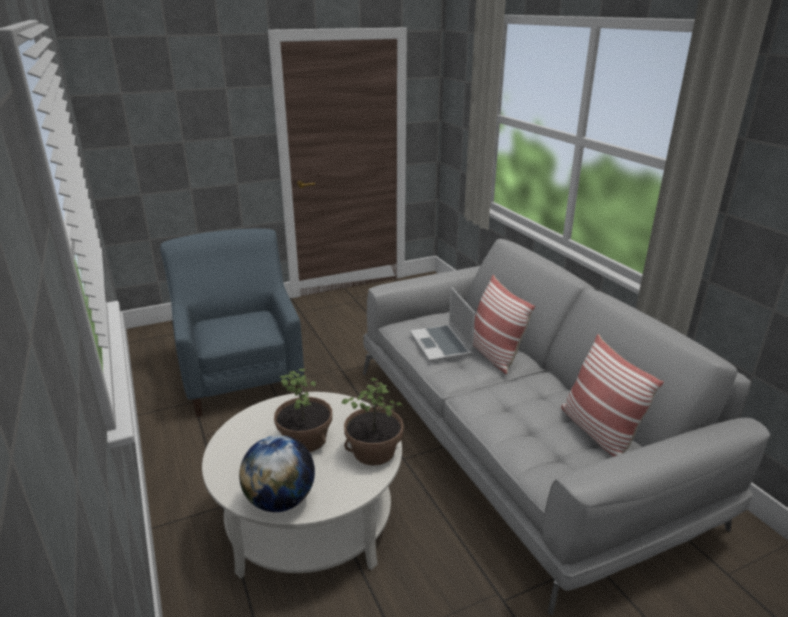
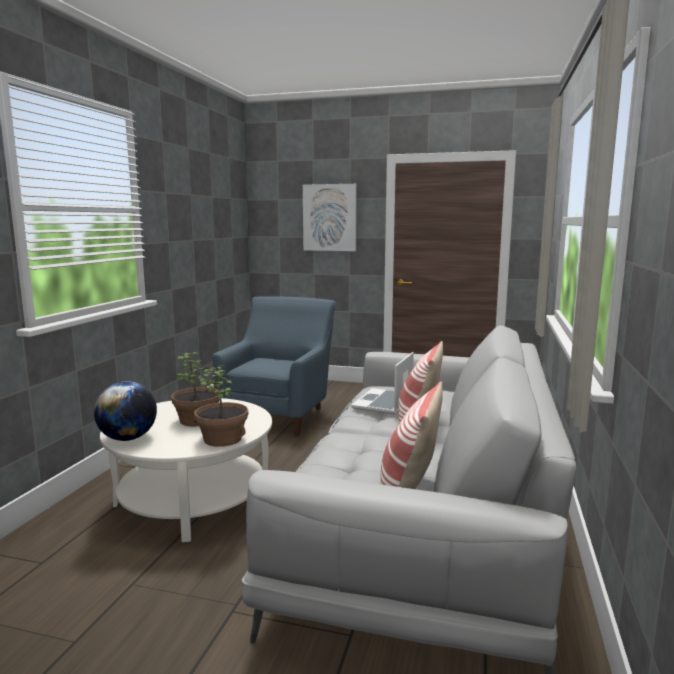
camera: 40 degrees right, 15 degrees down
none -> picture [303,184,357,251]

